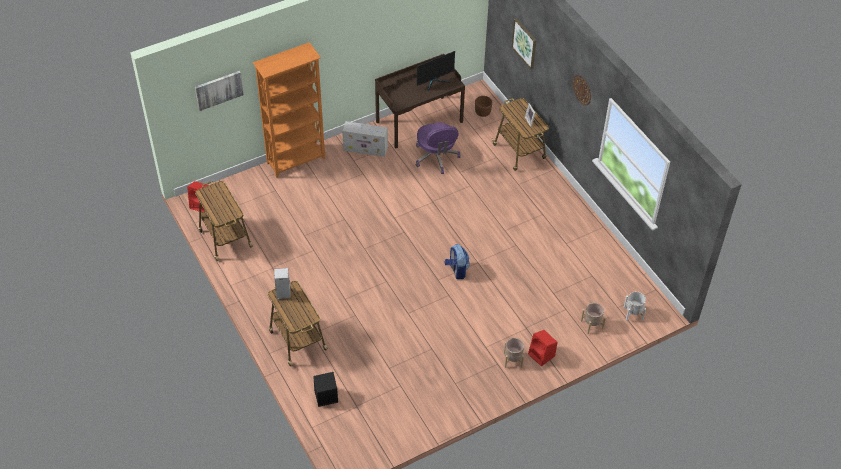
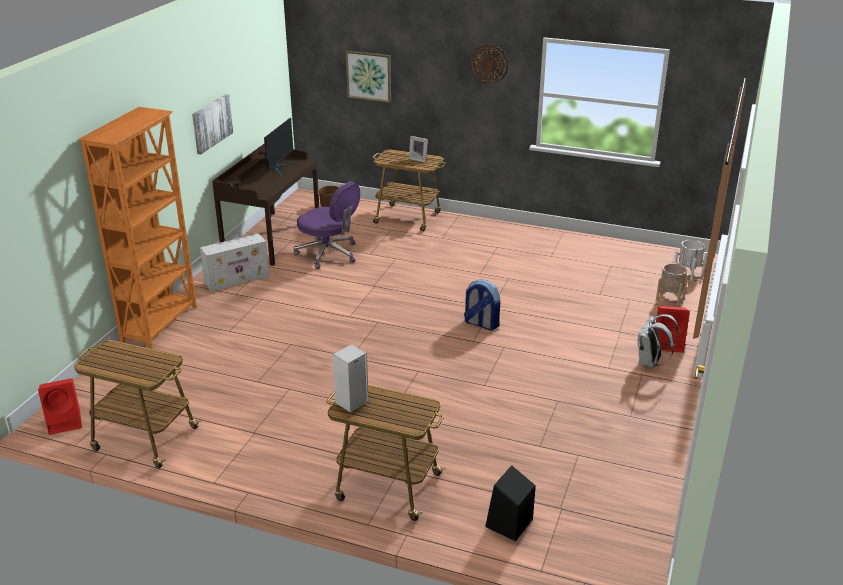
camera: 40 degrees left, 20 degrees down
picture [195,71,244,111] -> picture moved to [192,94,233,155]
beige planter [504,338,524,368] -> white backpack [637,314,679,368]

